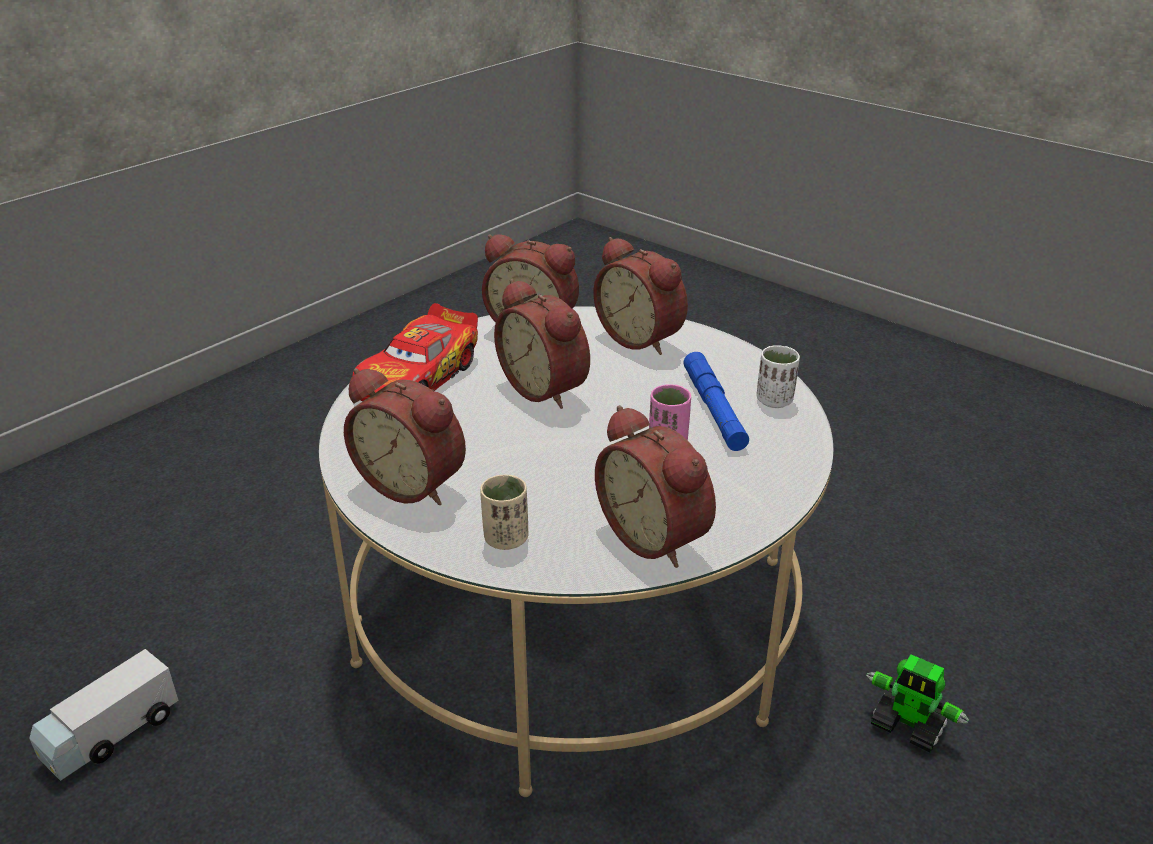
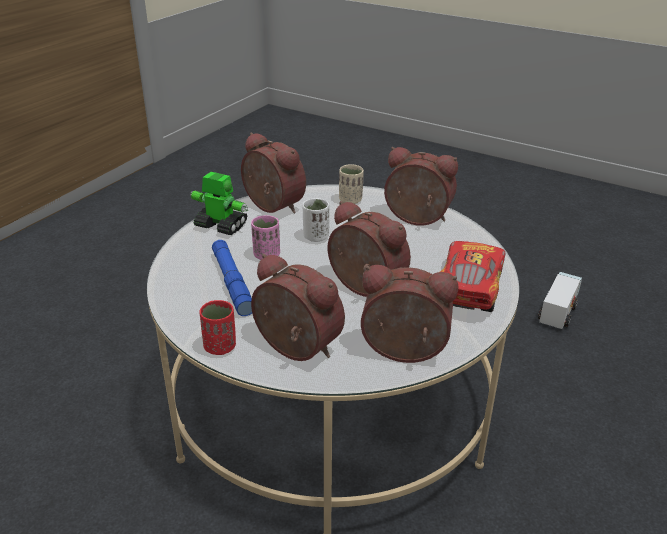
camera: 170 degrees right, 0 degrees up
white cup [756,345,800,408] -> white cup moved to [303,198,329,242]
toy robot [866,654,969,752] -> toy robot moved to [190,172,249,235]
none -> red cup [200,300,236,355]

